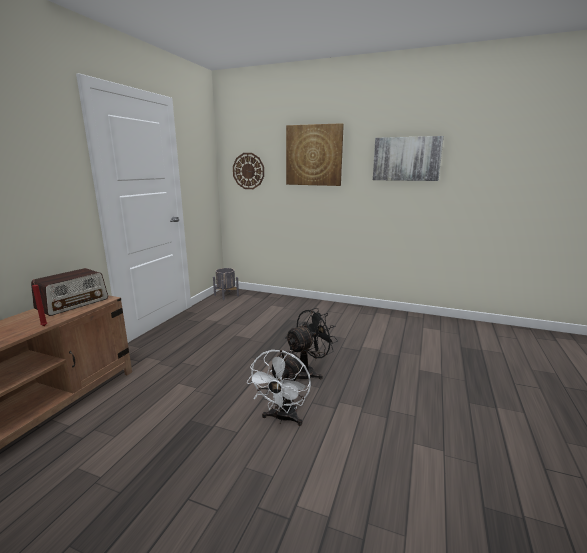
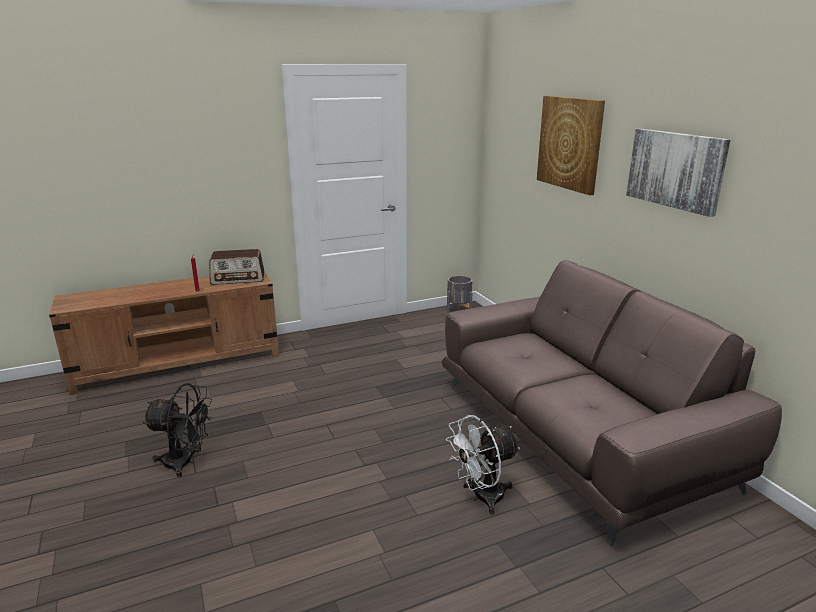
camera: 45 degrees right, 5 degrees up
wall clock [233,153,264,189] -> none
white fan [247,350,311,426] -> white fan moved to [446,415,520,515]
black fan [285,308,338,379] -> black fan moved to [142,383,212,477]
none -> brown sofa [442,260,782,547]

